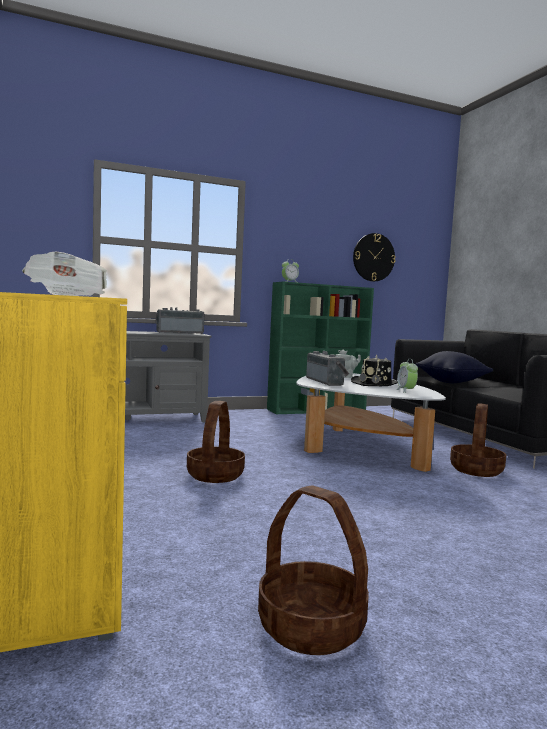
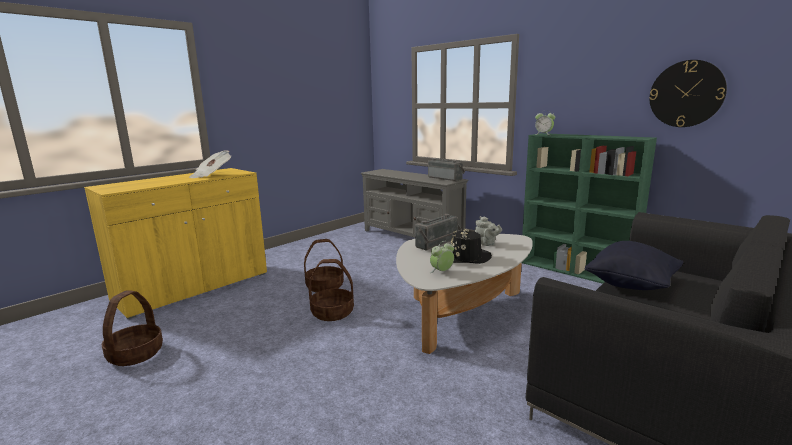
camera: 65 degrees right, 10 degrees up
basket [450,404,506,477] -> basket moved to [308,259,354,321]

